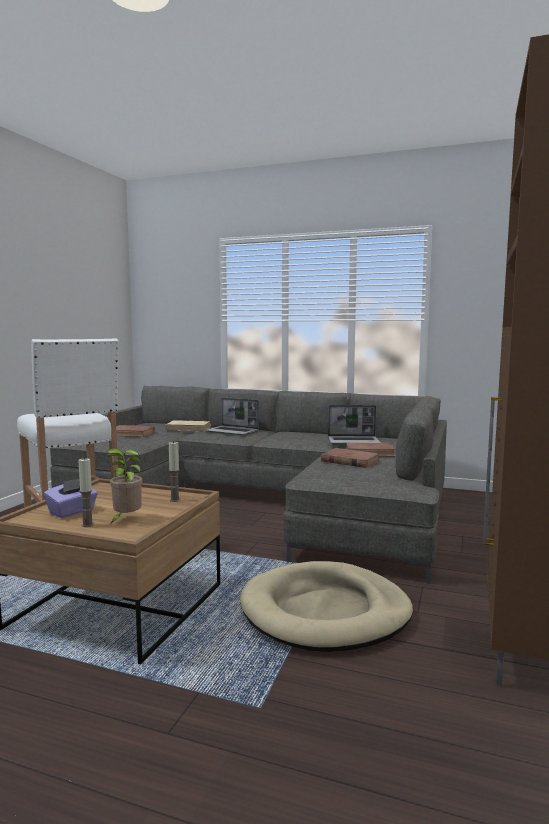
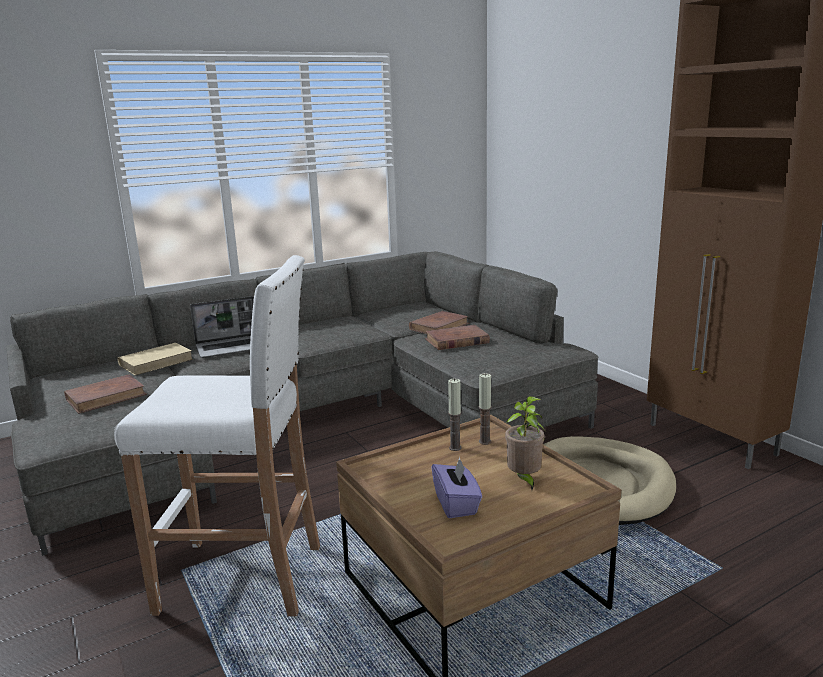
camera: 50 degrees left, 10 degrees up
candle [78,458,94,527] -> candle moved to [448,379,462,451]
laptop [328,405,381,444] -> none

